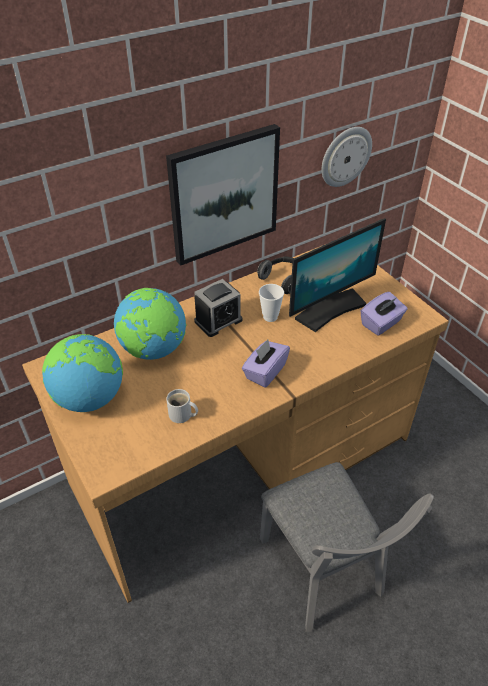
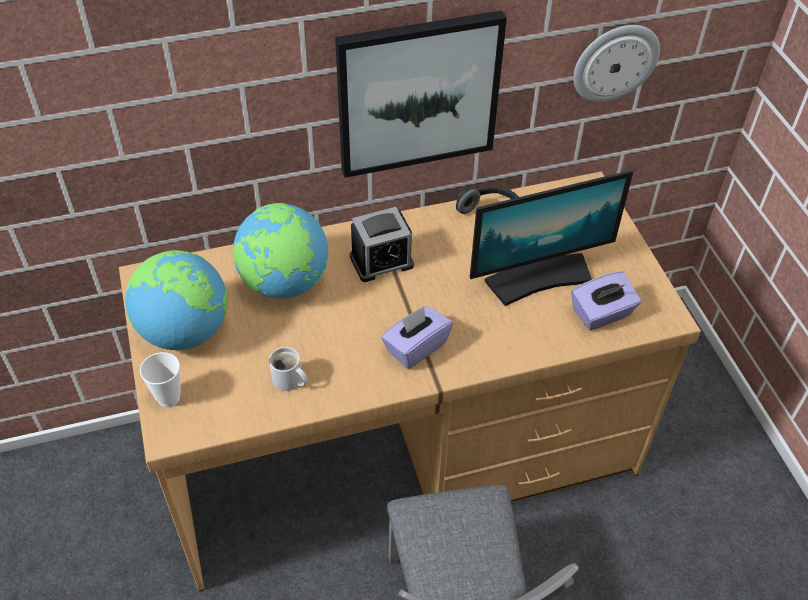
camera: 15 degrees right, 5 degrees up
cup [259,284,284,322] -> cup moved to [140,352,181,407]

